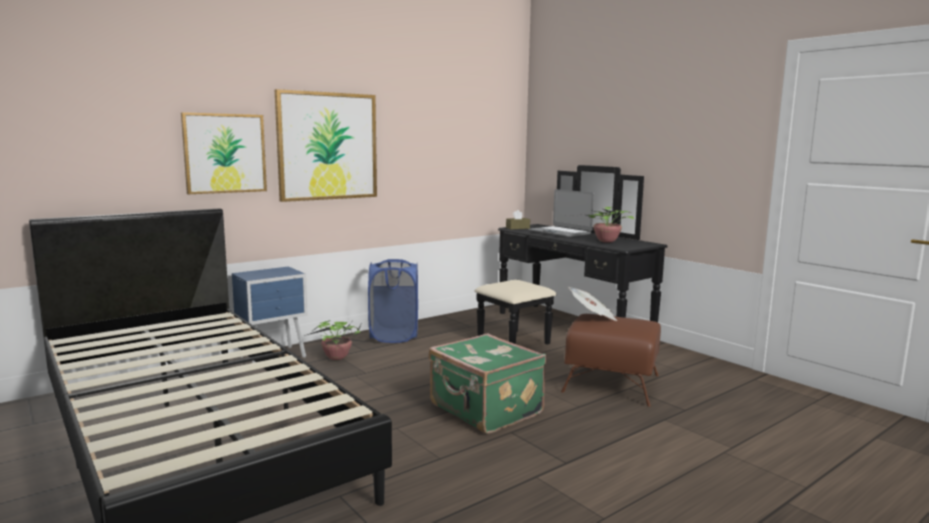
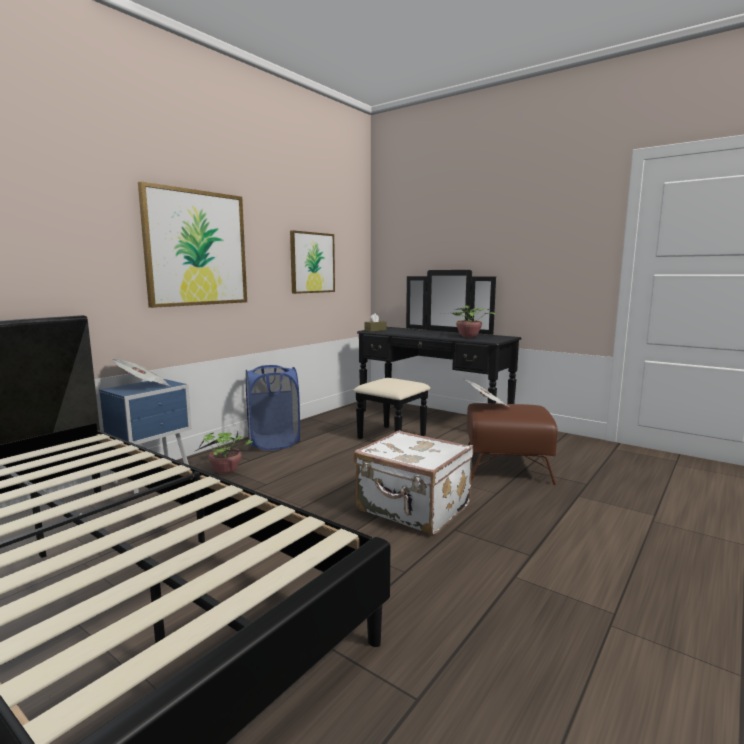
camera: 15 degrees left, 0 degrees up
picture [181,112,267,194] -> picture moved to [290,230,335,294]
green suitcase [429,333,546,434] -> white suitcase [354,430,473,535]
laptop [528,189,594,237] -> none
none -> newspaper [111,358,170,386]

